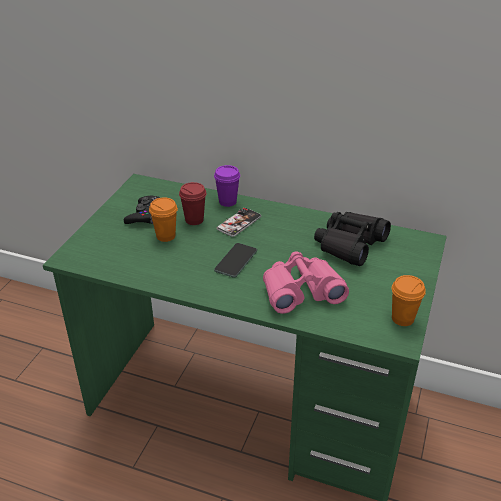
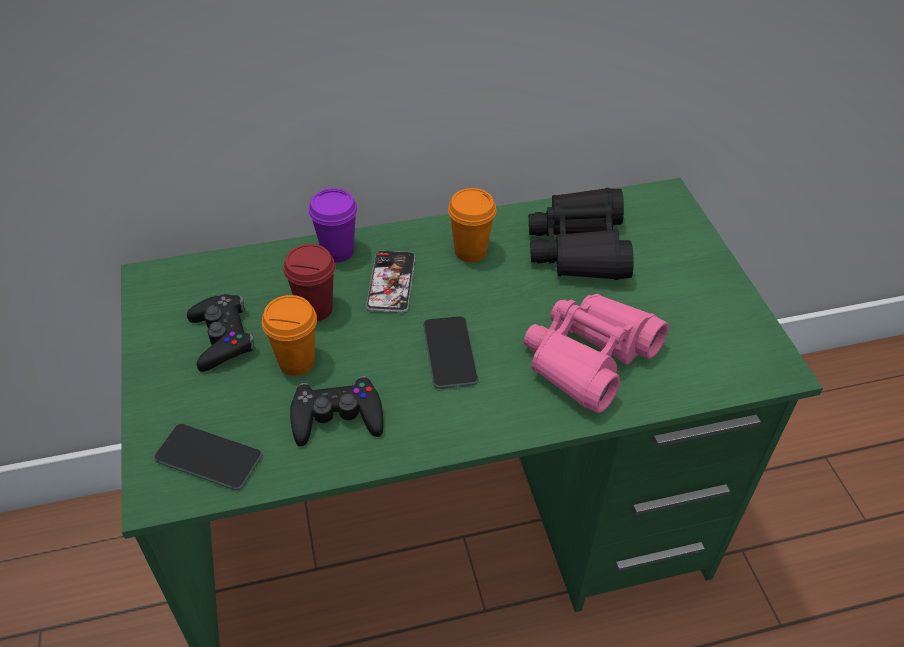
camera: 35 degrees left, 10 degrees up
orange cup [392,275,426,326] -> orange cup moved to [448,188,496,262]
none -> phone [154,424,262,490]
none -> black game controller [290,376,383,446]

